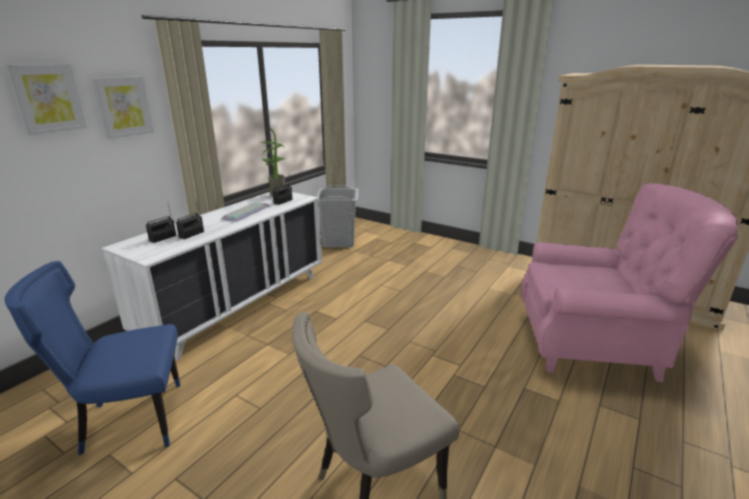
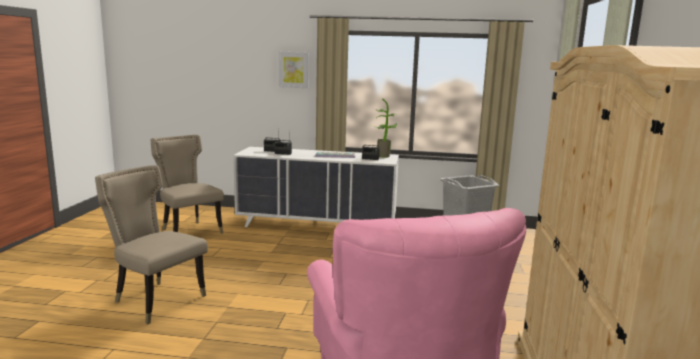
camera: 65 degrees right, 10 degrees down
blue chair [4,261,180,455] -> beige chair [151,135,224,234]
picture [5,64,87,135] -> none

